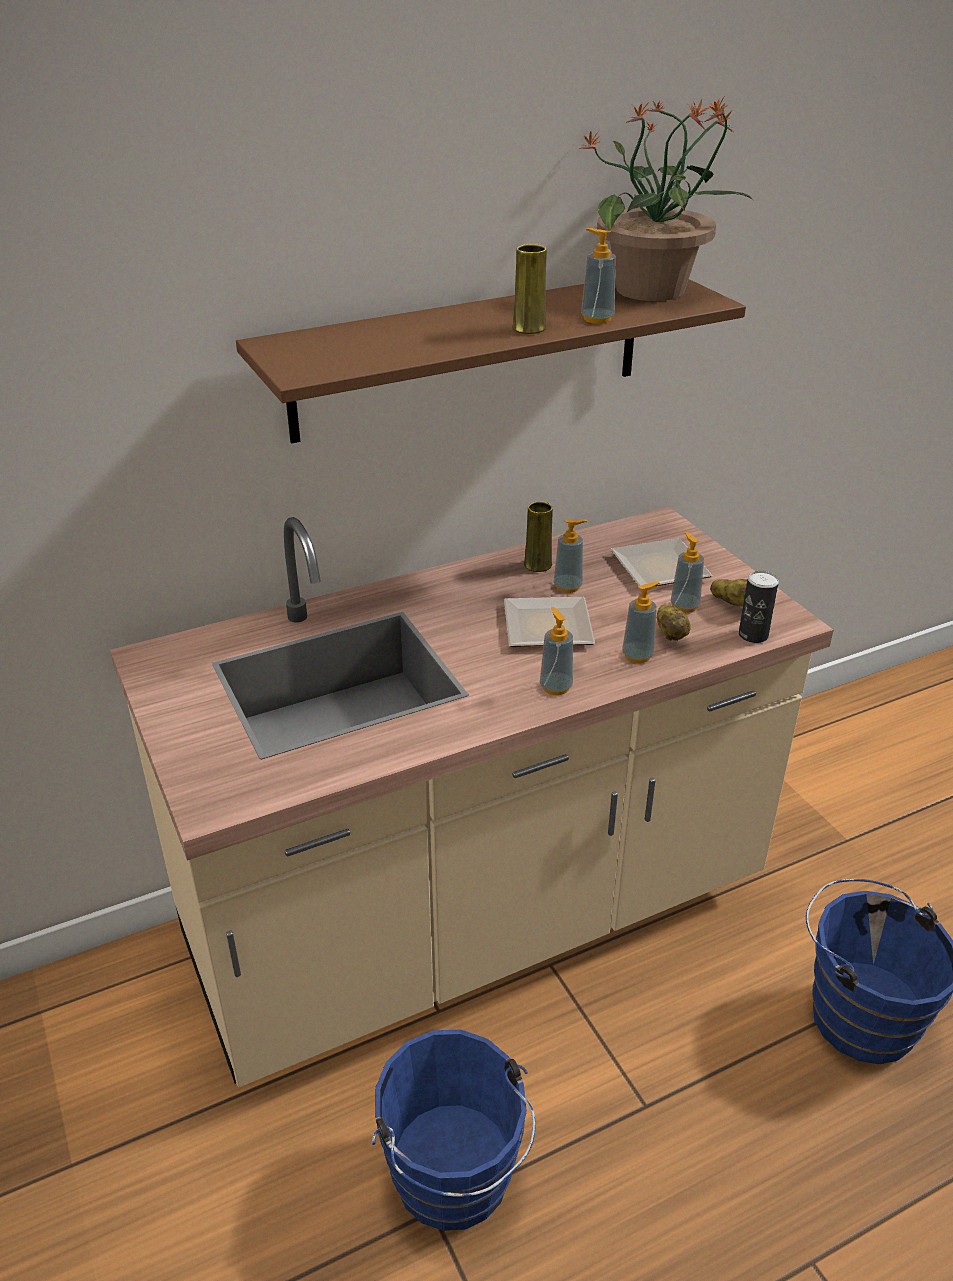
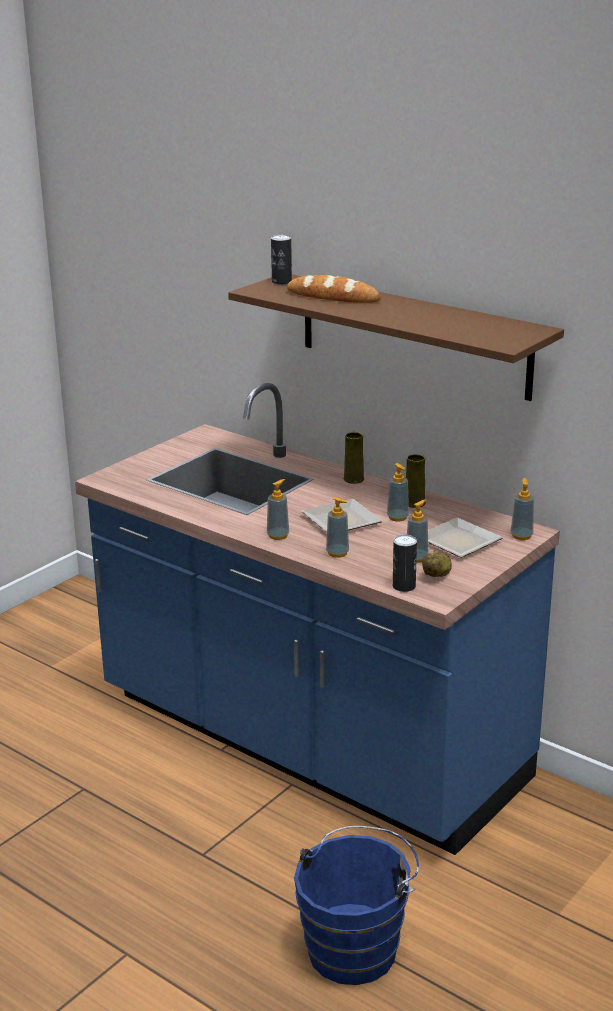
camera: 65 degrees right, 10 degrees down
beige counter [110,507,834,1087] -> blue counter [75,383,560,855]
blue bucket [372,1030,535,1231] -> none
yellow vase [512,244,547,334] -> yellow vase moved to [344,432,364,484]
potted plant [578,97,753,301] -> none
soap dispenser [581,228,616,324] -> soap dispenser moved to [510,478,534,540]
potato [656,604,691,641] -> none
none -> can [271,234,292,285]
none -> bread [287,275,381,303]

